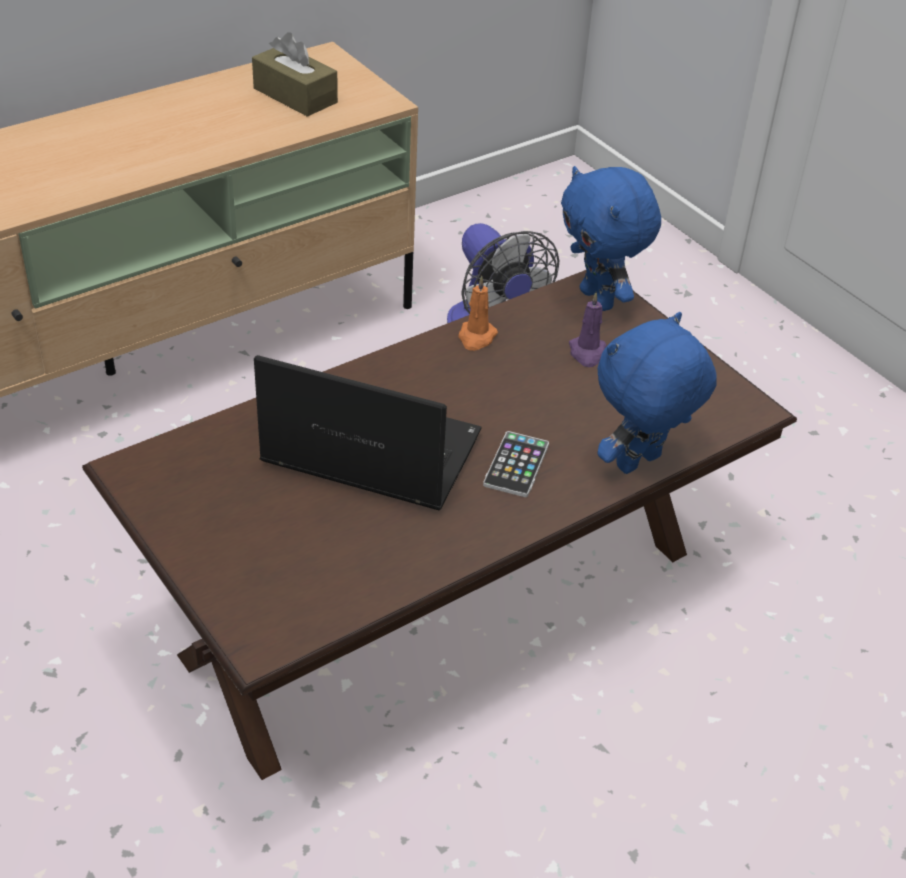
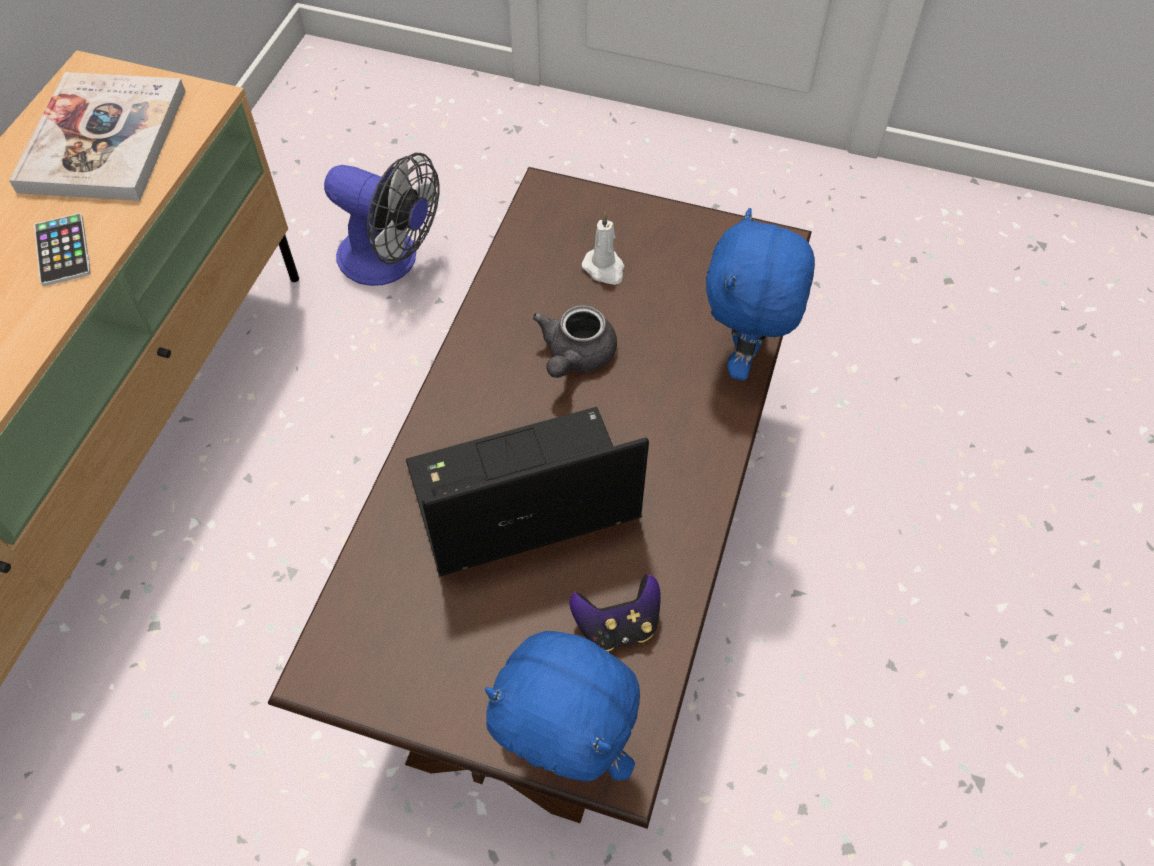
camera: 35 degrees left, 15 degrees up
brown tissue box [252,32,338,117] -> book [9,72,186,201]
orange candle [458,276,498,351] -> none
phone [483,431,549,497] -> phone moved to [34,213,91,286]
blue plush toy [561,166,661,311] -> blue plush toy moved to [485,631,640,781]
purple candle [569,292,606,367] -> white candle [582,213,624,285]
none -> grey teapot [532,305,617,378]
none -> game controller [570,574,661,651]

